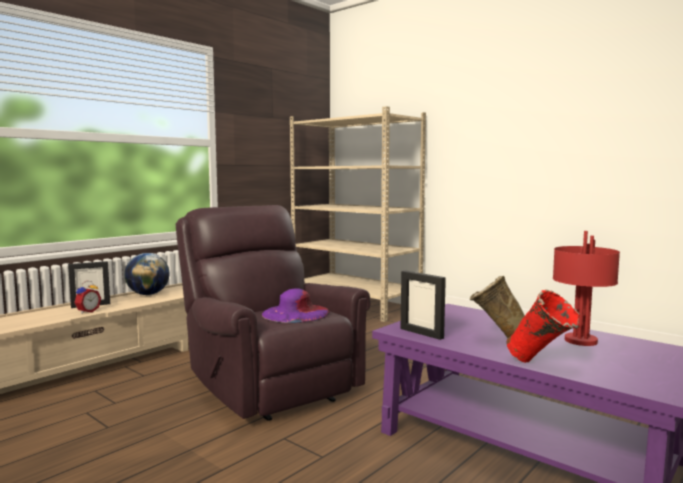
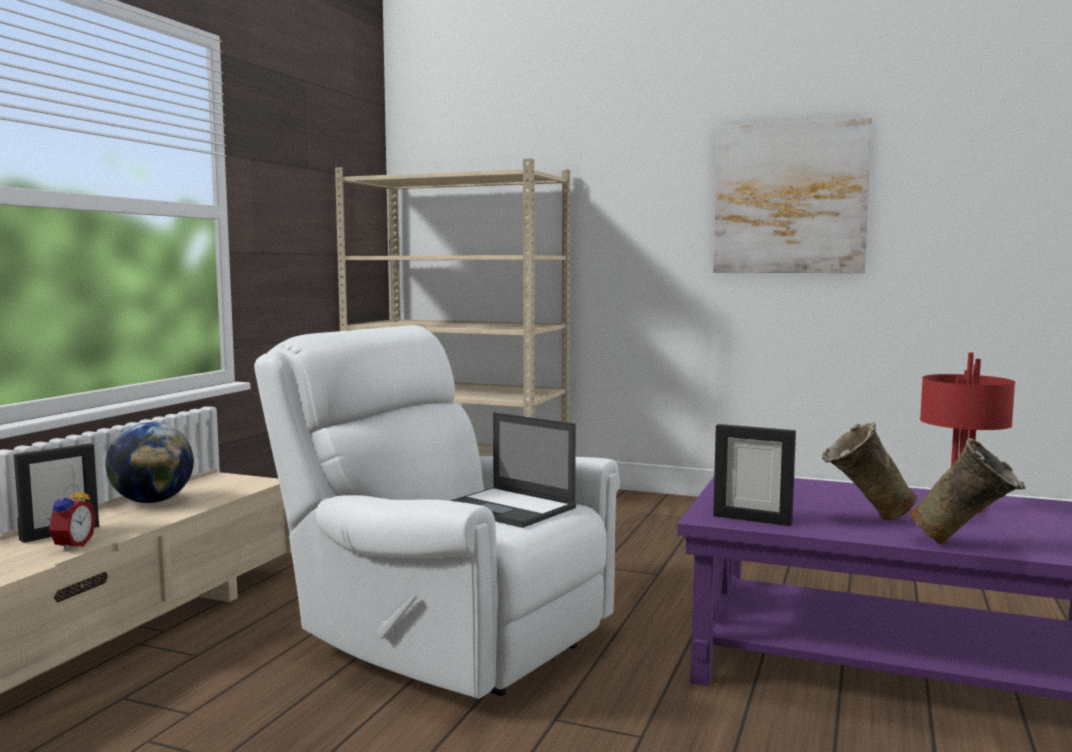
camera: 20 degrees left, 0 degrees up
brown armchair [176,205,371,421] -> white armchair [254,325,620,699]
purple hat [262,288,330,323] -> laptop [450,412,576,528]
red vase [506,289,580,363] -> beige vase [910,438,1025,545]
none -> picture [713,118,872,273]

